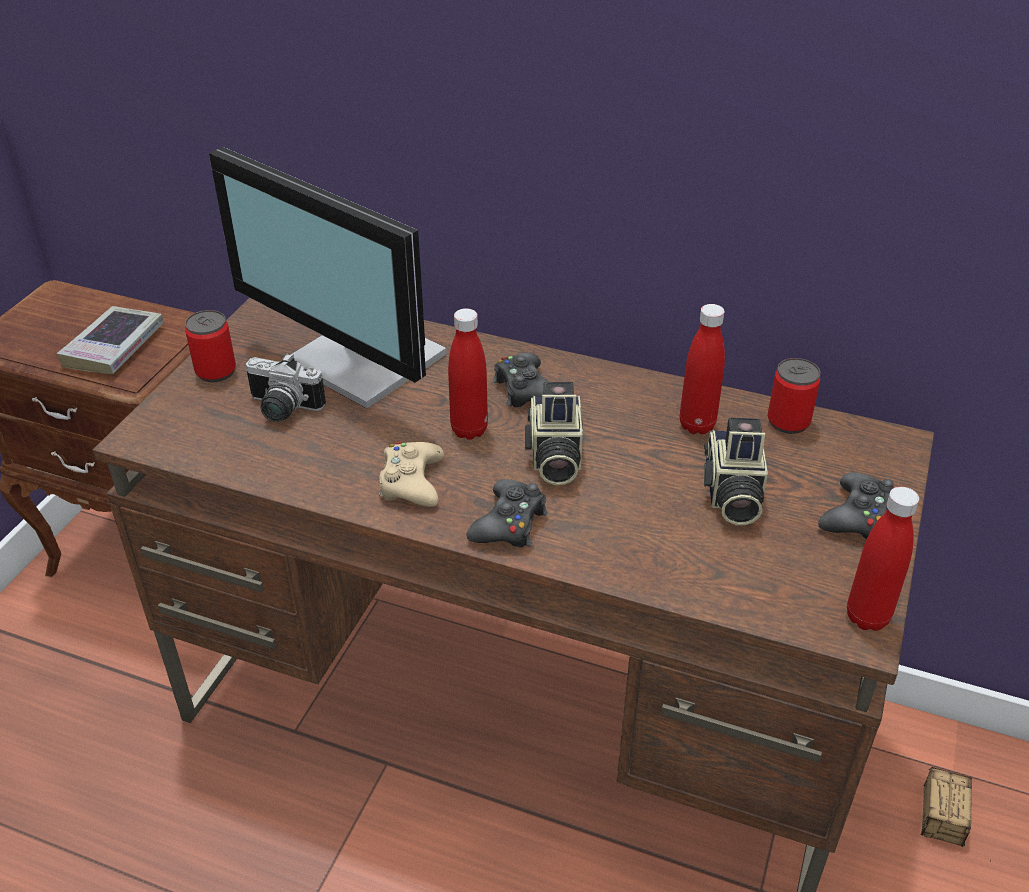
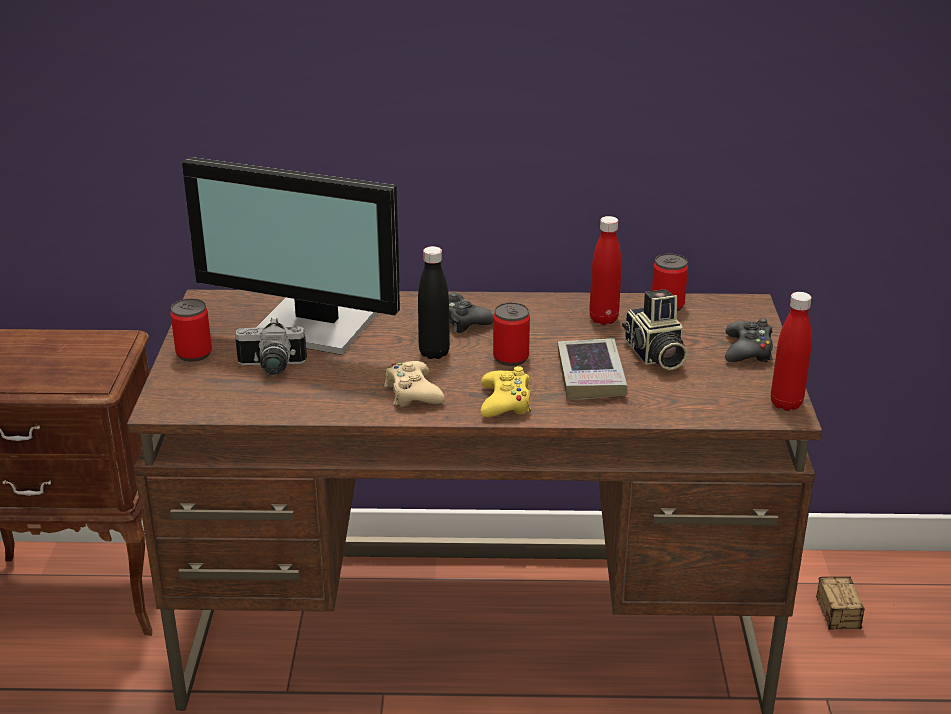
camera: 20 degrees left, 10 degrees down
book [57,306,164,374] -> book moved to [557,338,628,400]
red bottle [448,308,488,440] -> black bottle [418,246,450,359]
black game controller [466,479,548,548] -> yellow game controller [480,366,531,417]
camera [525,382,583,485] -> can [493,302,530,366]

